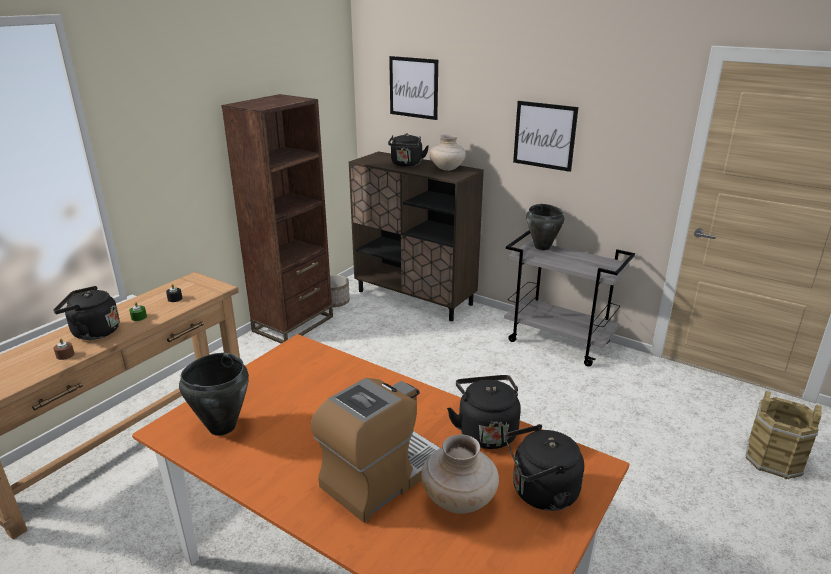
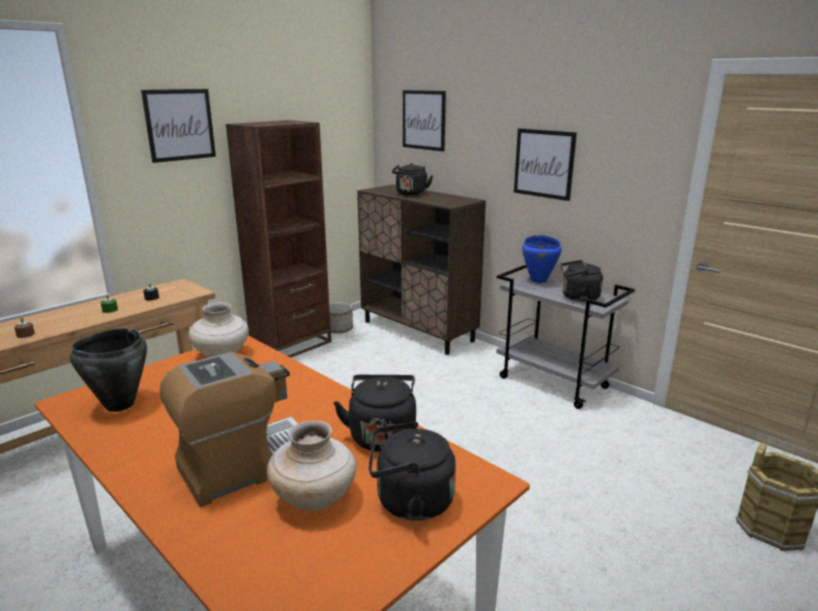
camera: 10 degrees right, 5 degrees down
black kettle [53,286,120,340] -> black kettle moved to [560,260,603,302]
beige vase [430,134,466,171] -> beige vase moved to [189,302,249,357]
black cooking pot [526,204,564,250] -> blue cooking pot [522,235,562,283]
none -> picture [141,89,216,163]

